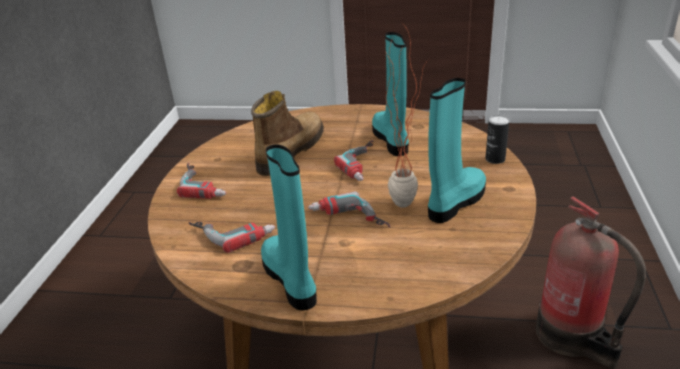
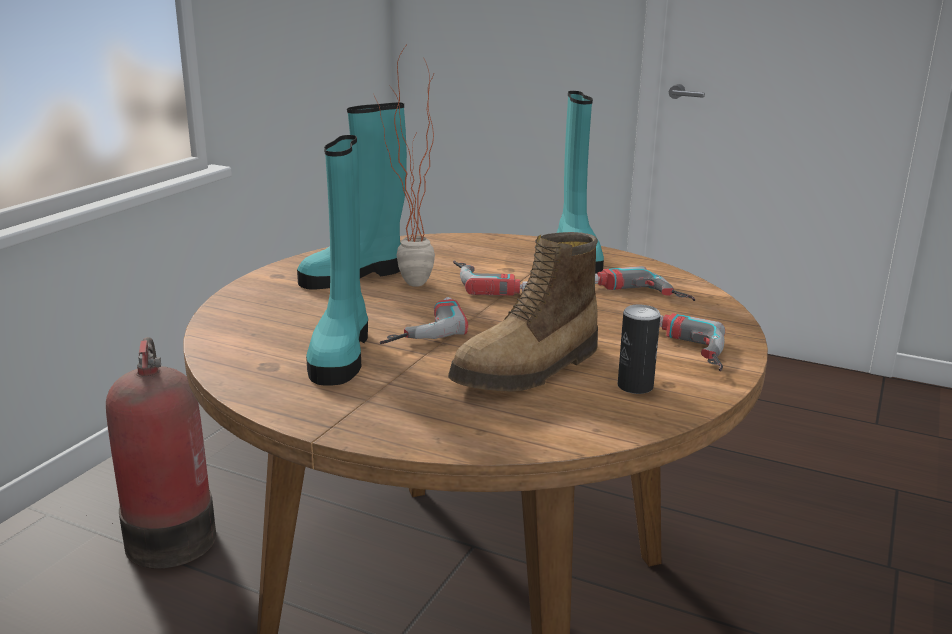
camera: 165 degrees left, 10 degrees down
can [485,115,509,164] -> can moved to [618,305,661,394]

